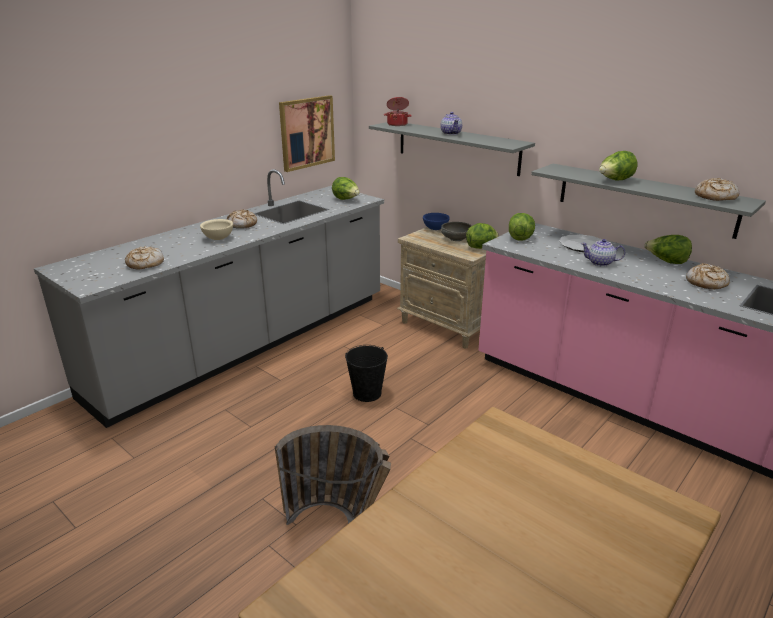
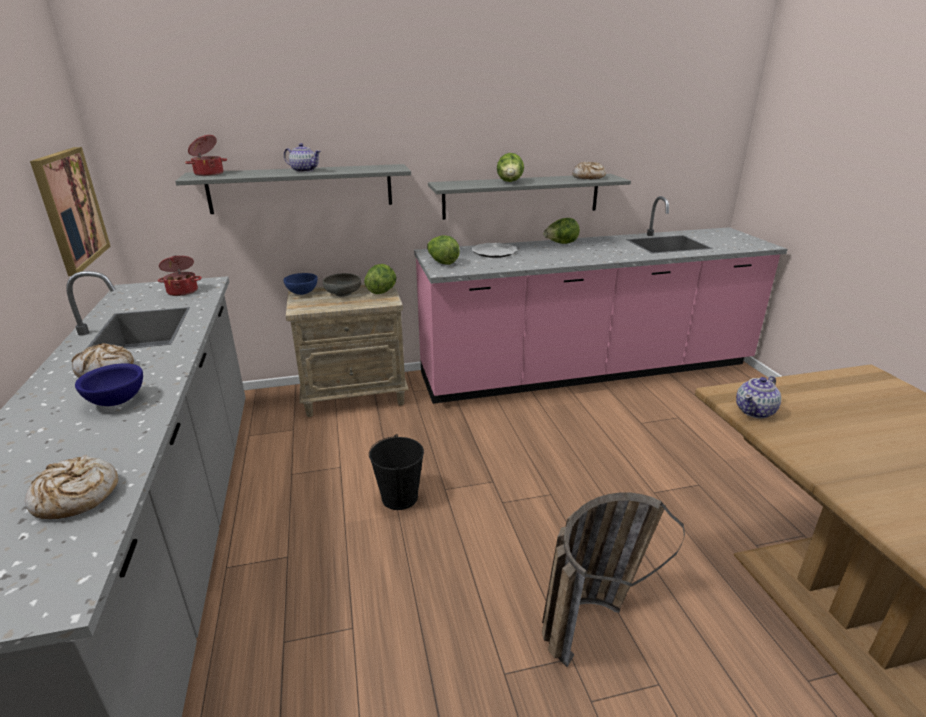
camera: 55 degrees left, 0 degrees up
beige bowl [200,219,233,240] -> blue bowl [75,363,143,406]
lettuce [332,177,360,200] -> cooking pot [158,256,202,296]
teapot [581,239,625,267] -> teapot moved to [736,376,781,419]
bread [686,263,730,289] -> none

